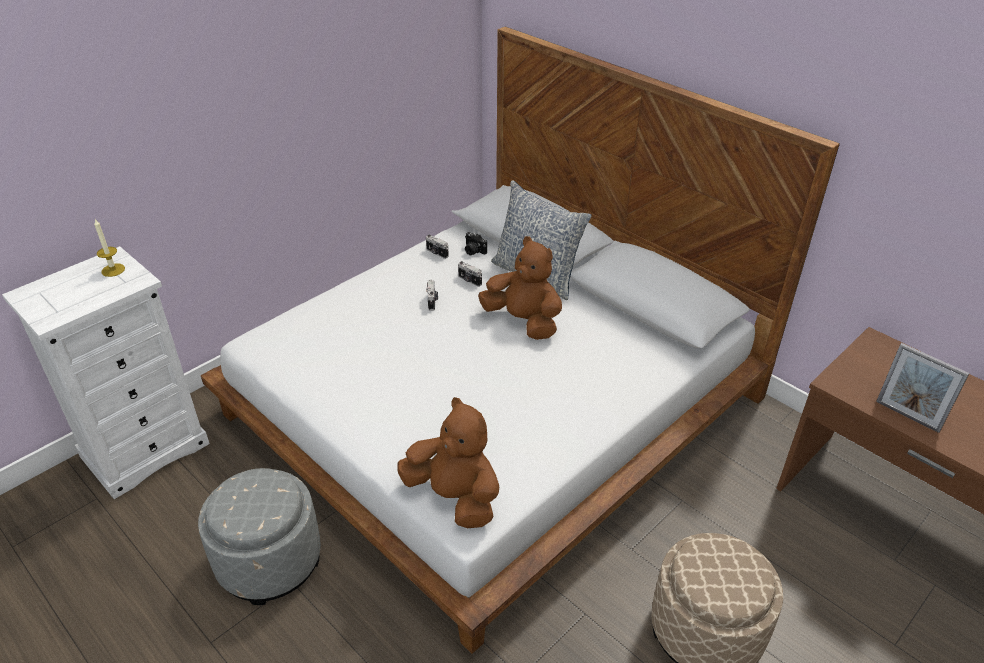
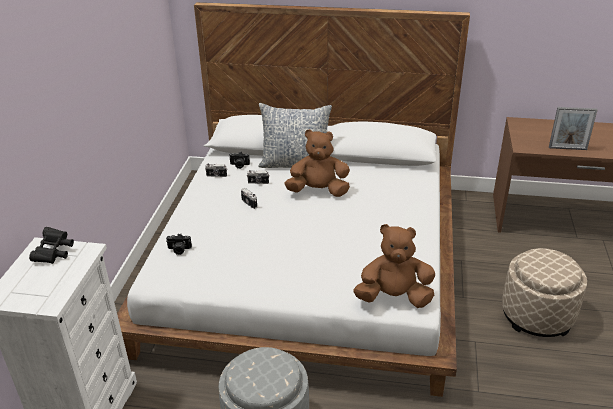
camera: 35 degrees left, 5 degrees down
candle [94,219,125,277] -> black binoculars [29,227,74,264]
none -> camera [166,233,192,255]

